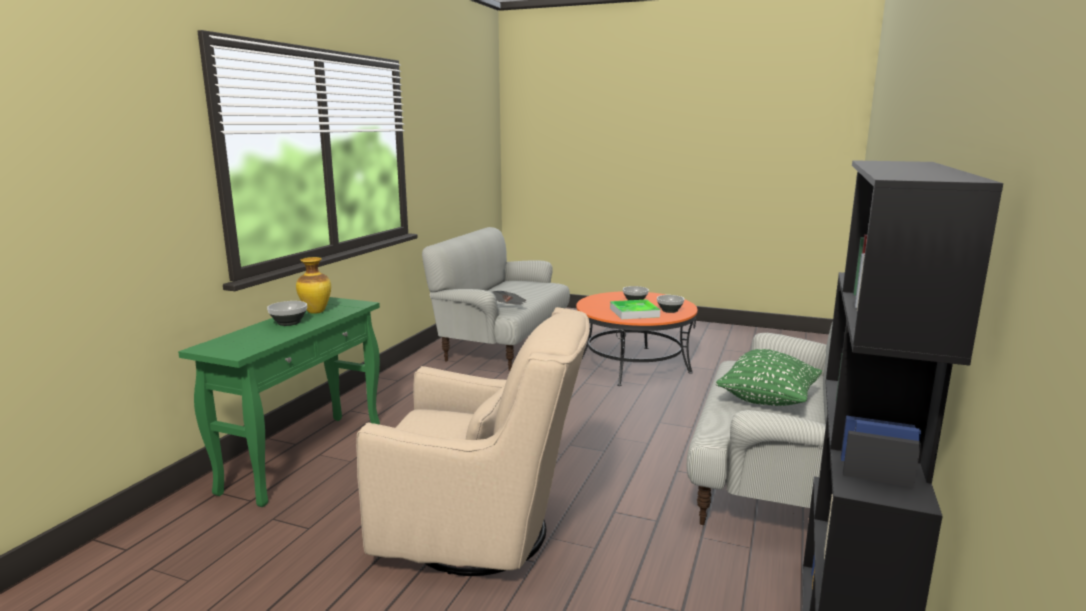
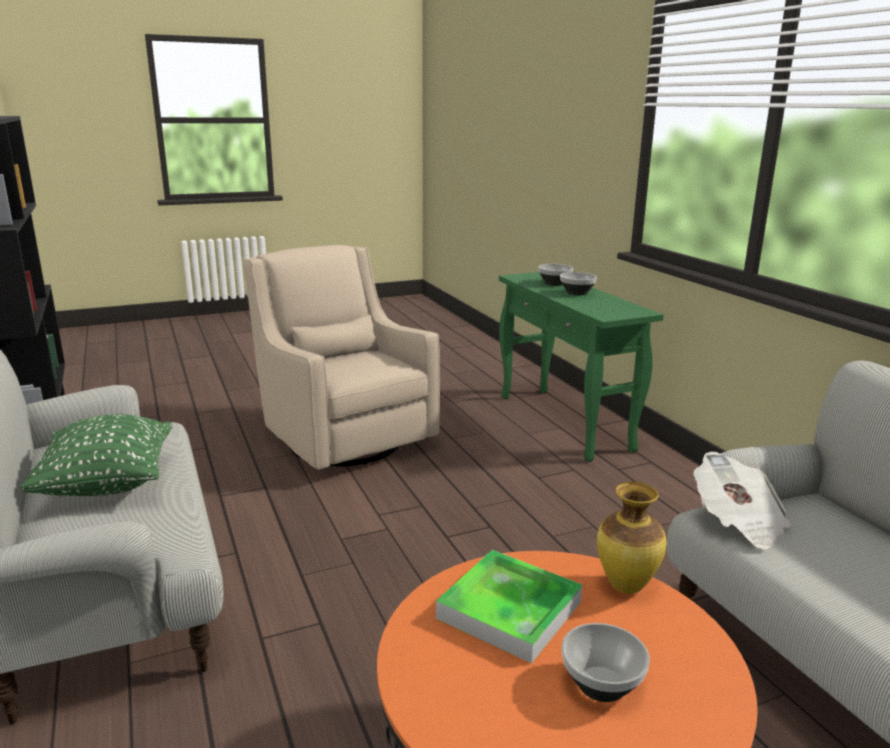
camera: 135 degrees right, 5 degrees up
vase [296,257,331,314] -> vase moved to [597,482,666,594]
beige armchair [356,307,590,576] -> beige armchair turned 90 degrees clockwise [243,245,440,470]
bowl [657,295,684,313] -> bowl moved to [538,264,573,286]

